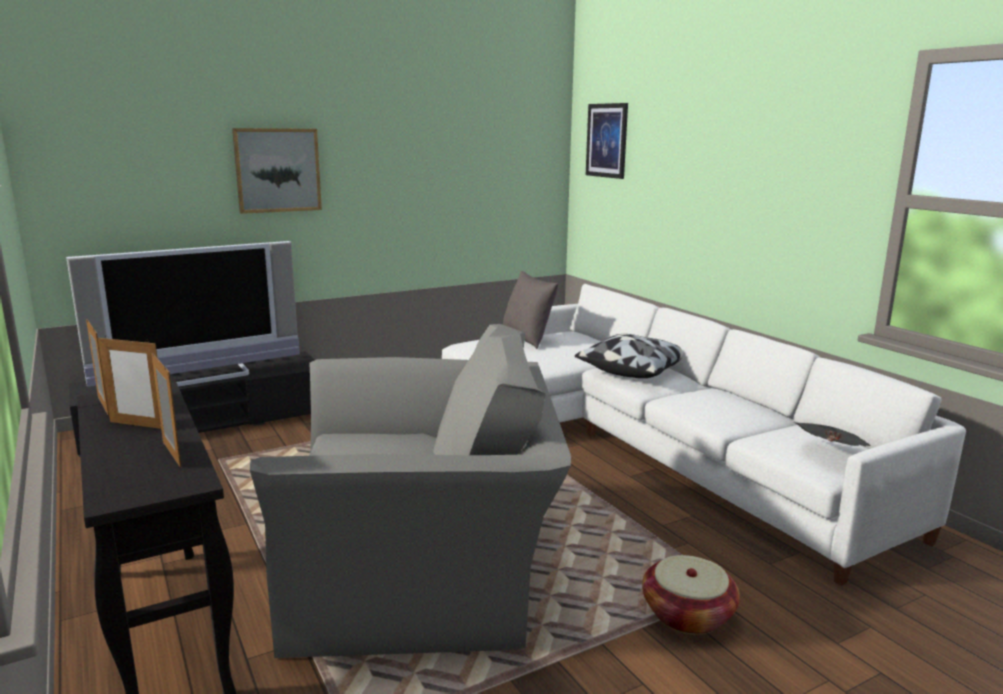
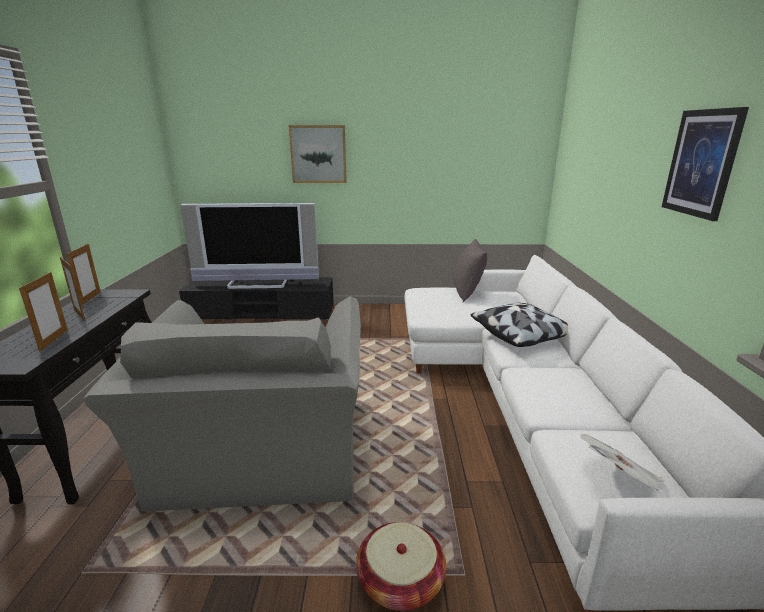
camera: 30 degrees right, 5 degrees up
grey armchair [250,324,571,658] -> grey armchair turned 60 degrees clockwise [83,296,361,512]
picture [586,103,628,179] -> picture moved to [662,107,749,221]

